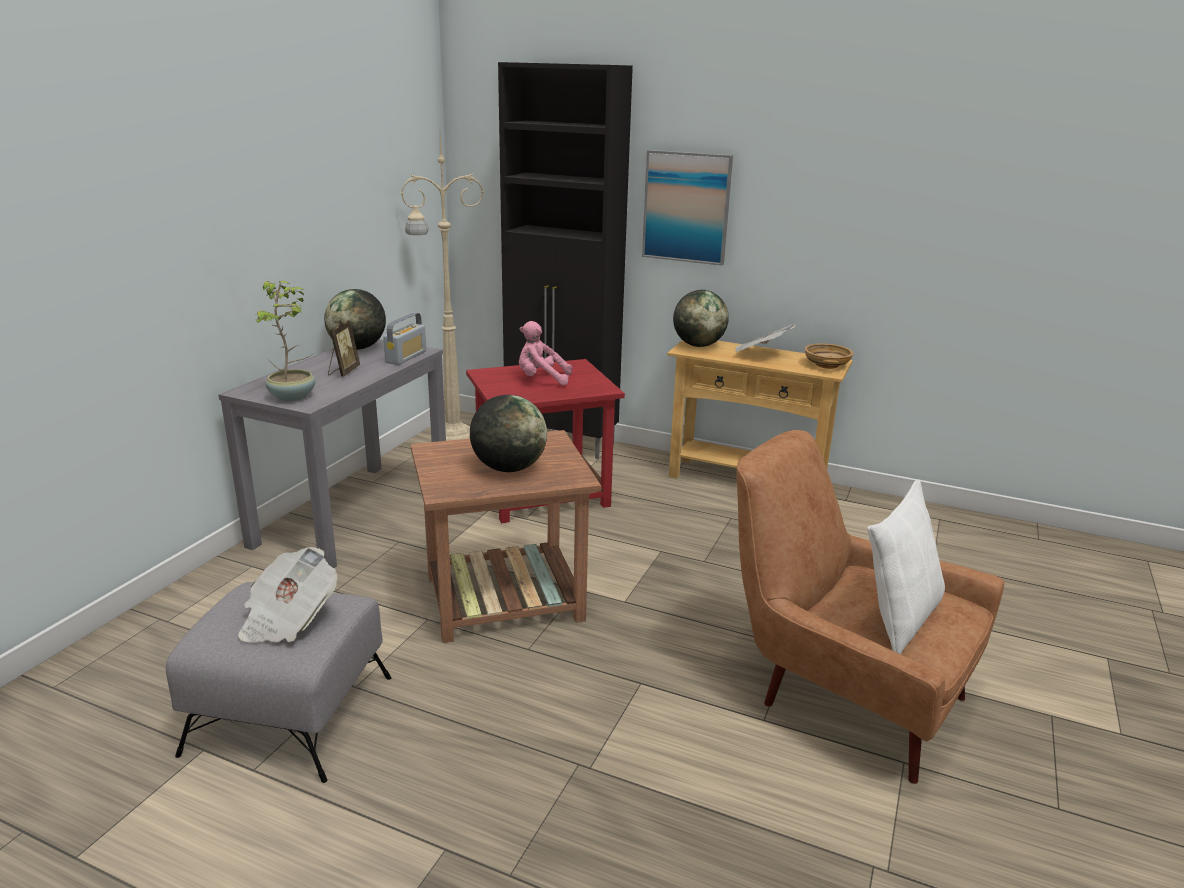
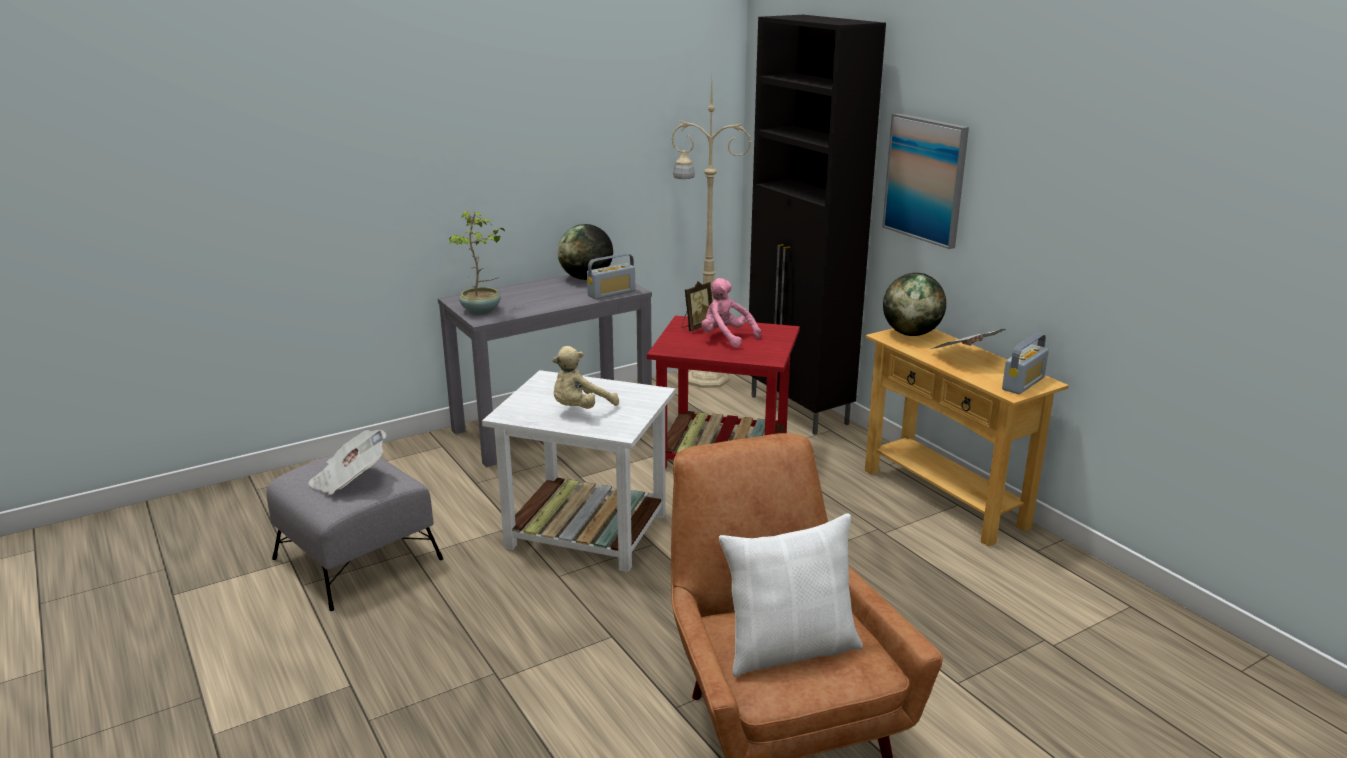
camera: 35 degrees right, 0 degrees up
picture frame [328,320,360,377] -> picture frame moved to [682,281,712,331]
brown side table [411,430,601,643] -> white side table [482,370,675,572]
globe [470,395,547,472] -> beige plush toy [552,346,619,409]
beige bowl [804,343,854,369] -> radio [1002,333,1049,394]

